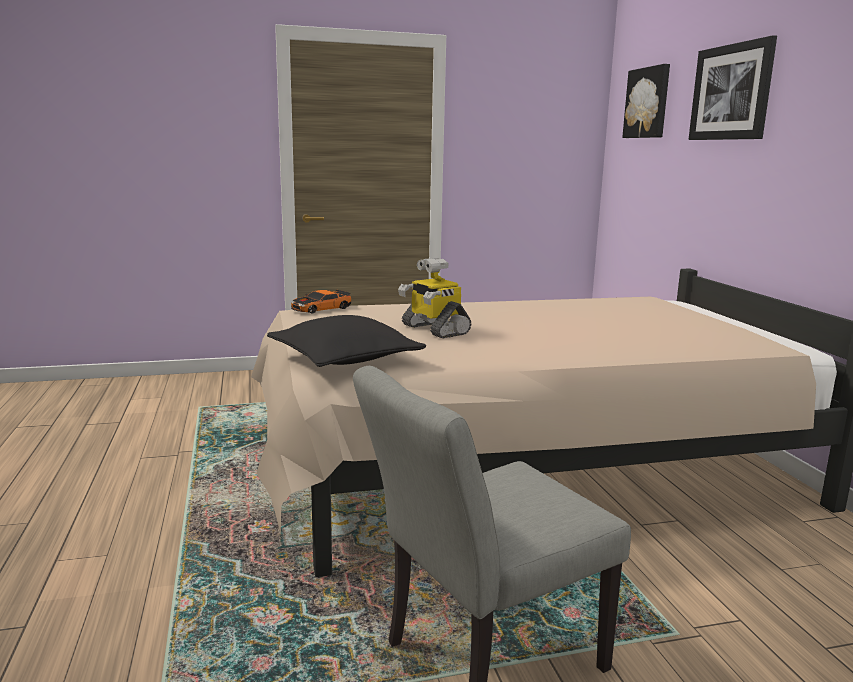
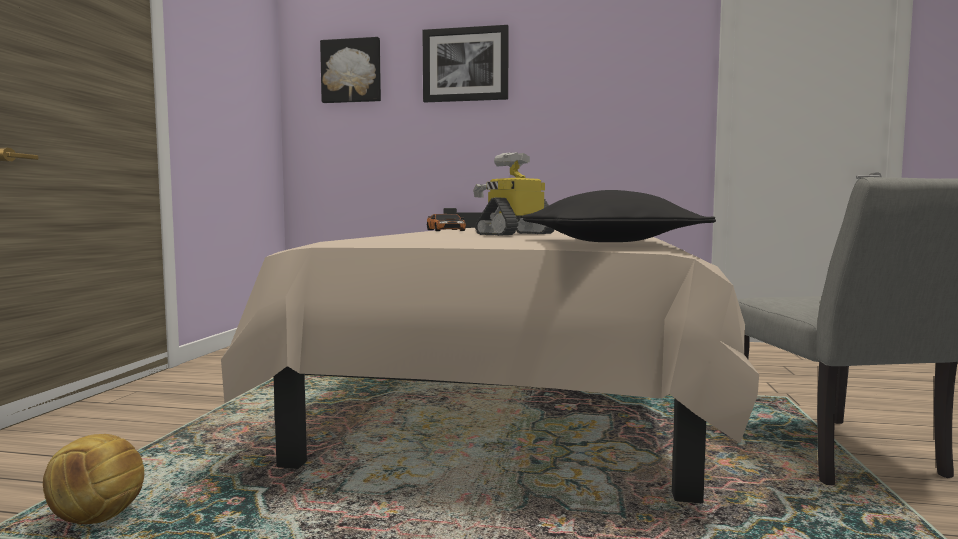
camera: 65 degrees left, 10 degrees down
toy car [291,290,352,314] -> toy car moved to [427,214,466,231]
toy robot [398,258,471,339] -> toy robot turned 150 degrees clockwise [473,152,554,236]
none -> football [43,434,144,524]

